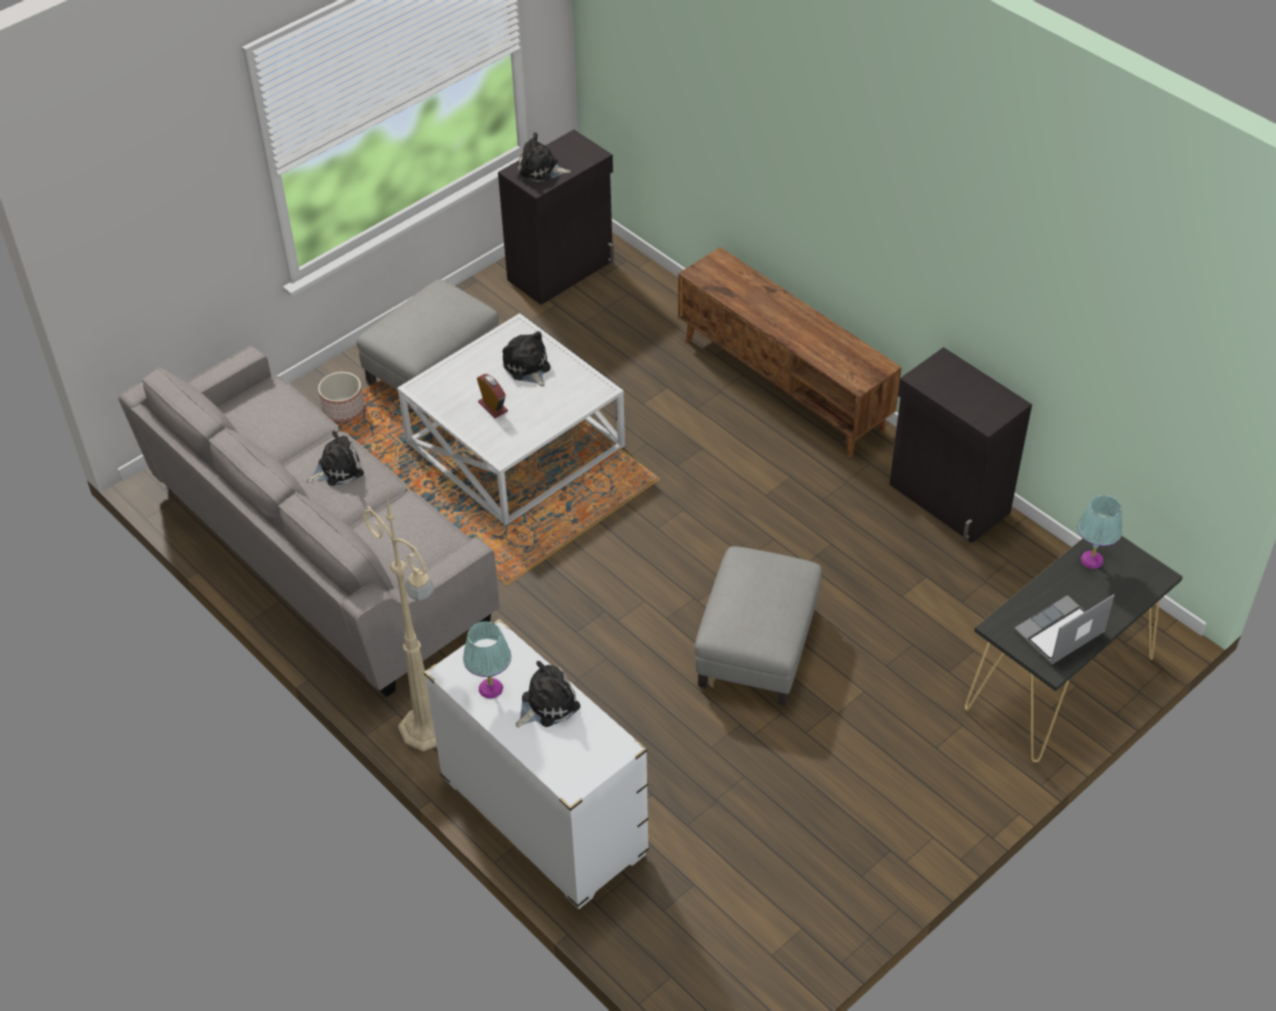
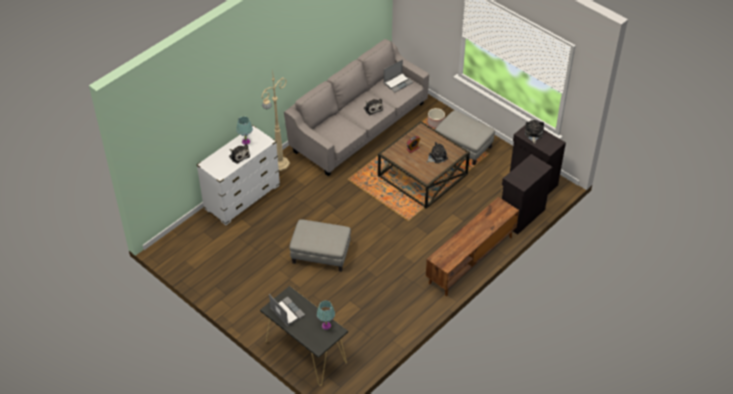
camera: 85 degrees right, 0 degrees up
white coffee table [397,313,625,526] -> brown coffee table [378,121,470,209]
black cabinet [890,347,1032,543] -> black cabinet moved to [502,154,552,234]
none -> laptop [384,59,413,92]

